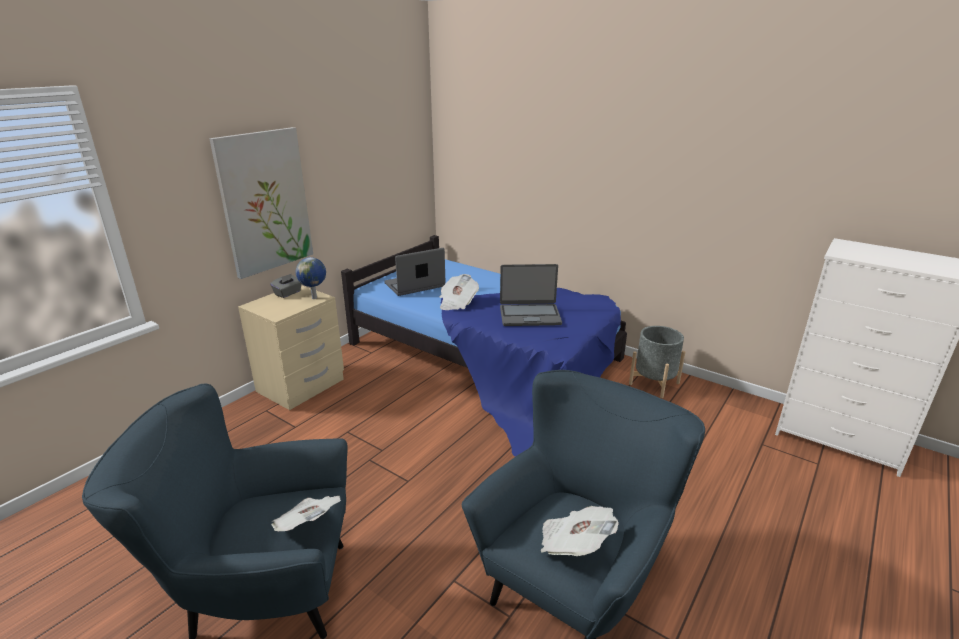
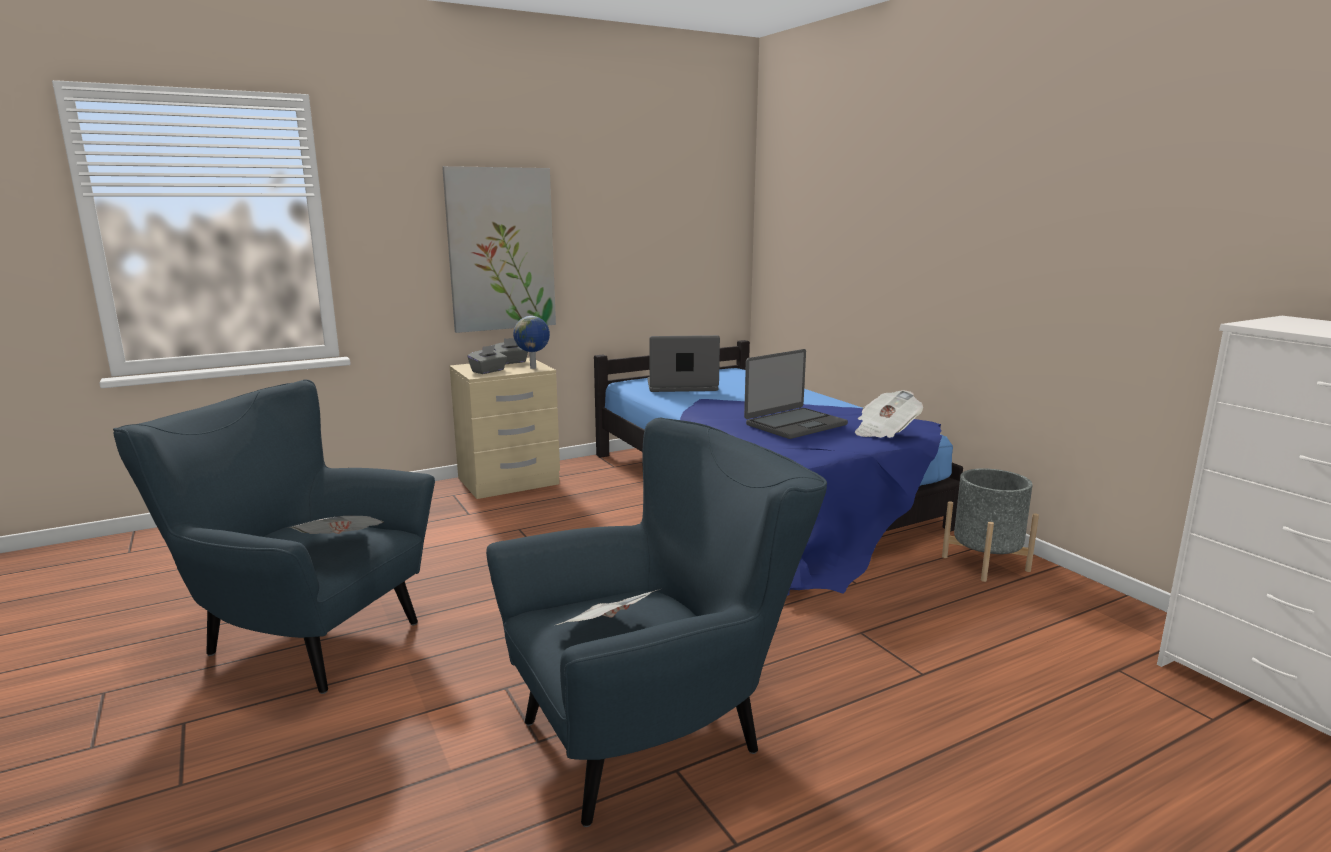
camera: 25 degrees right, 10 degrees down
newspaper [440,274,479,310] -> newspaper moved to [855,390,923,438]
laptop [500,264,562,326] -> laptop turned 60 degrees counterclockwise [744,349,848,439]
none -> grey tissue box [467,345,507,374]

